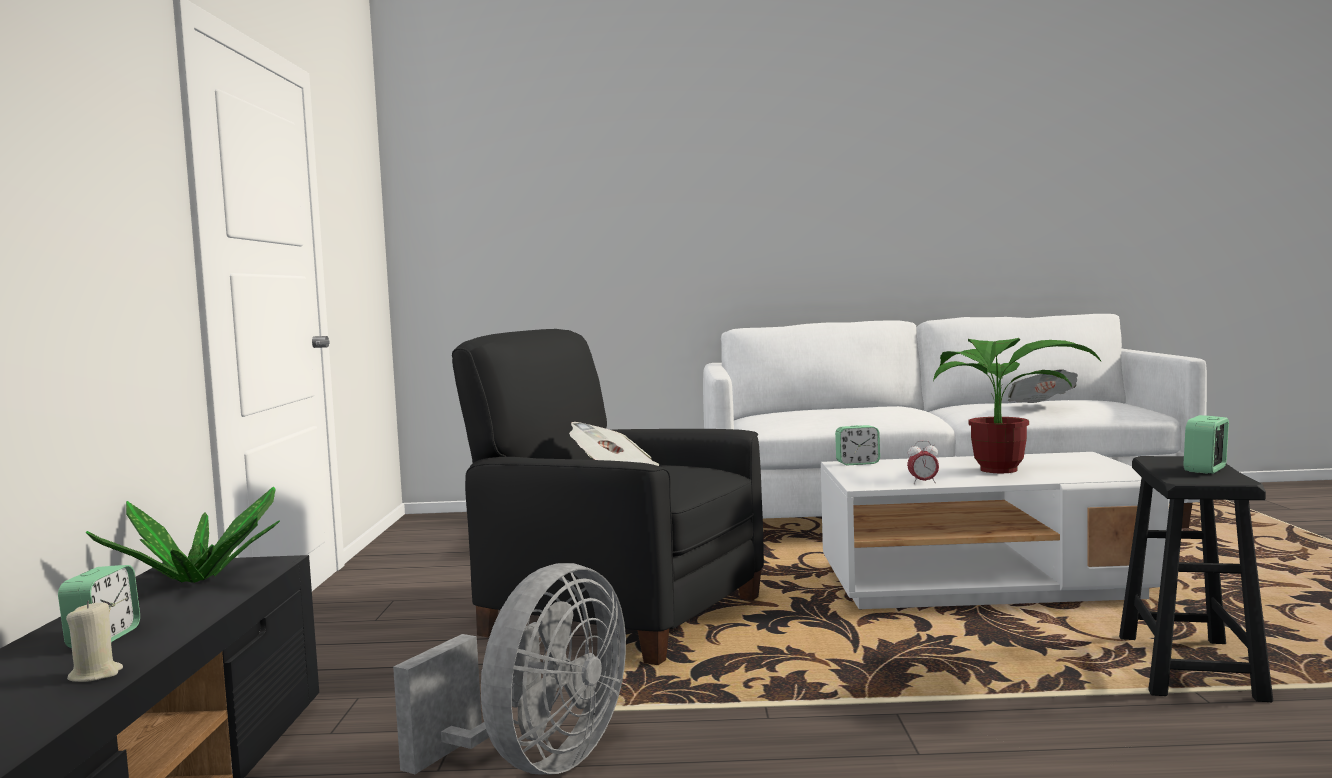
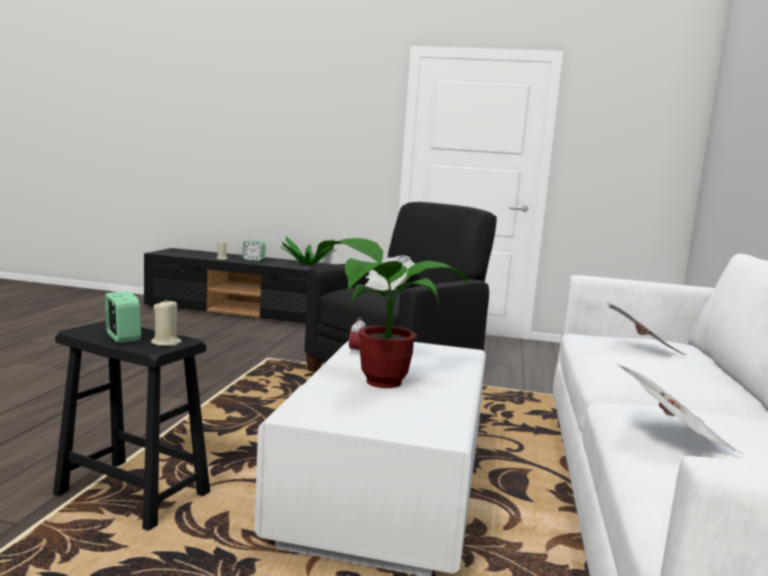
camera: 100 degrees right, 5 degrees up
grey fan [393,563,626,775] -> none
alarm clock [835,425,880,465] -> none
none -> beige candle [151,299,182,346]
none -> newspaper [606,303,686,355]

